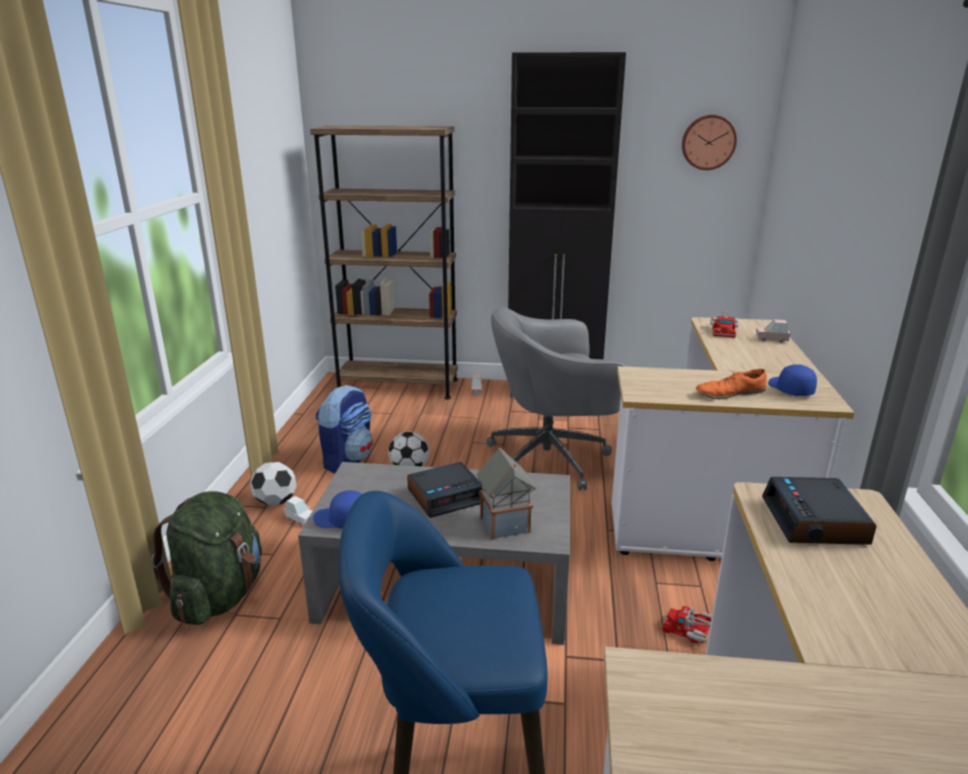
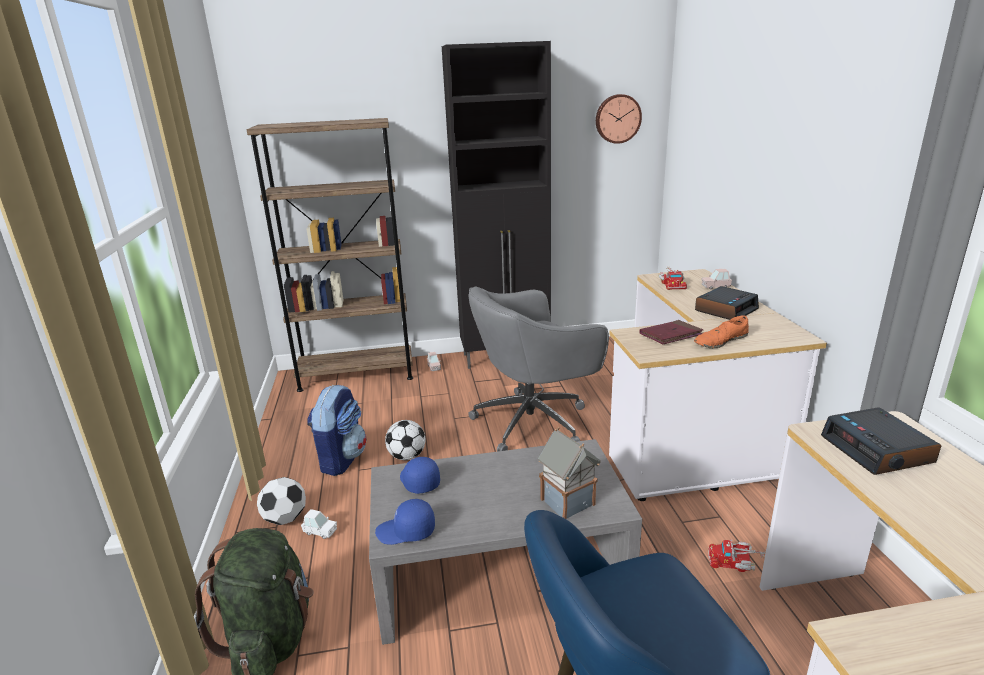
camera: 15 degrees left, 0 degrees up
alarm clock [407,462,484,518] -> alarm clock moved to [695,286,759,320]
blue cap [768,364,817,396] -> blue cap moved to [400,457,440,494]
none -> red book [640,320,703,344]

